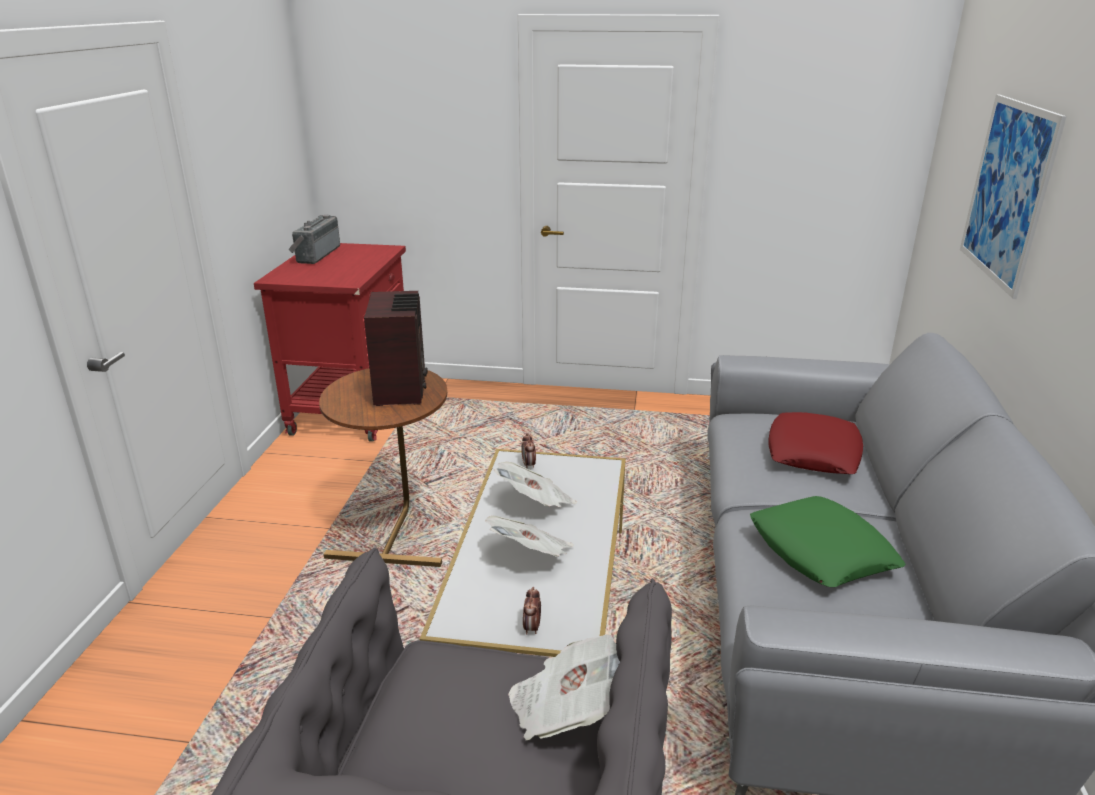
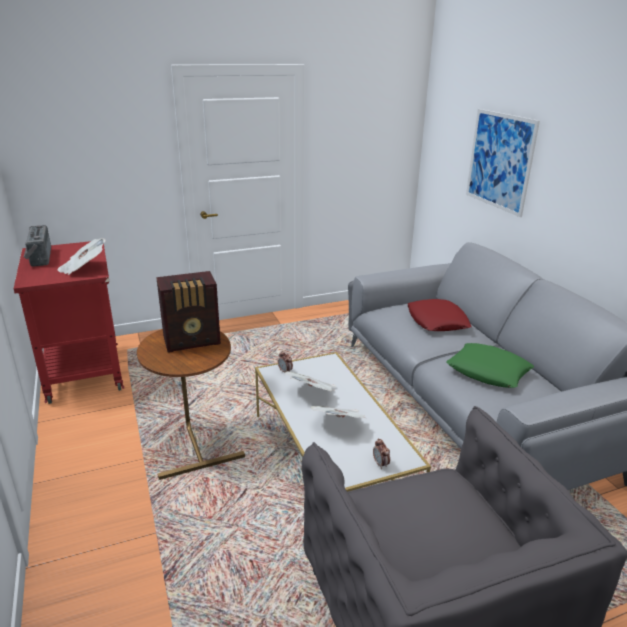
camera: 30 degrees left, 0 degrees up
radio [364,291,428,406] -> radio turned 105 degrees clockwise [156,271,221,353]
newspaper [508,634,620,740] -> newspaper moved to [57,238,106,275]

